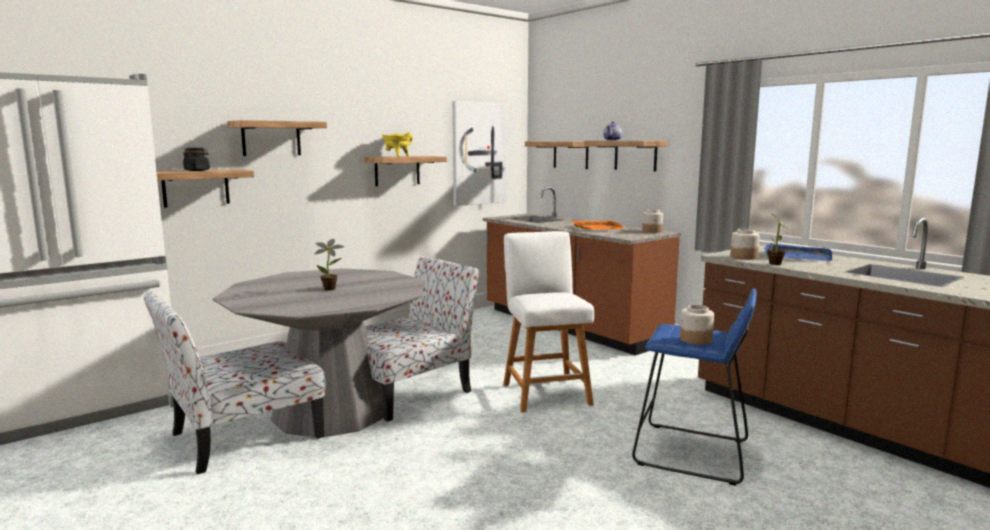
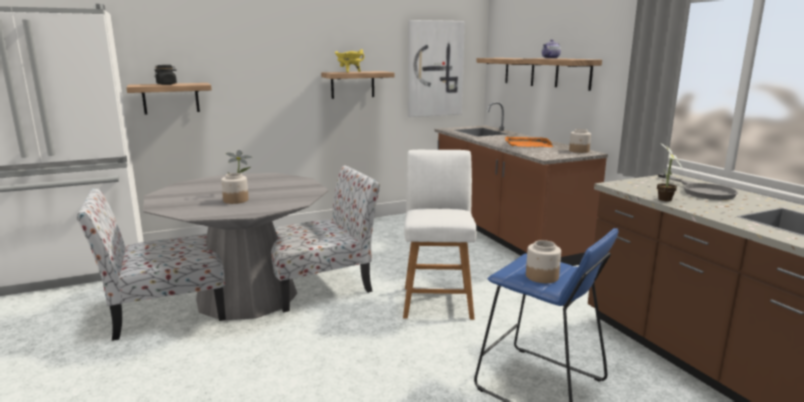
camera: 15 degrees right, 5 degrees up
shelf [227,120,327,156] -> none
jar [730,229,760,260] -> jar moved to [221,173,249,204]
blue tray [764,243,832,261] -> grey frying pan [658,174,738,200]

